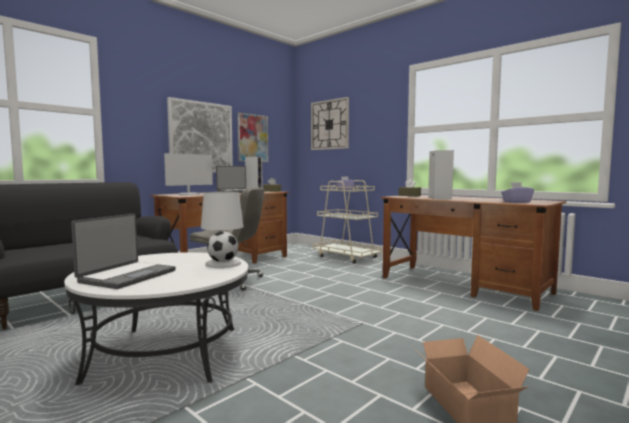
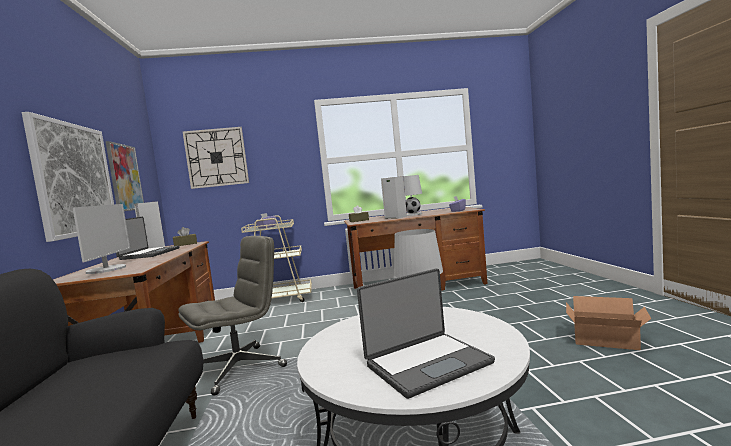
camera: 50 degrees left, 0 degrees up
laptop [71,214,176,289] -> laptop turned 90 degrees clockwise [357,269,495,399]
none -> white table lamp [403,175,422,216]

